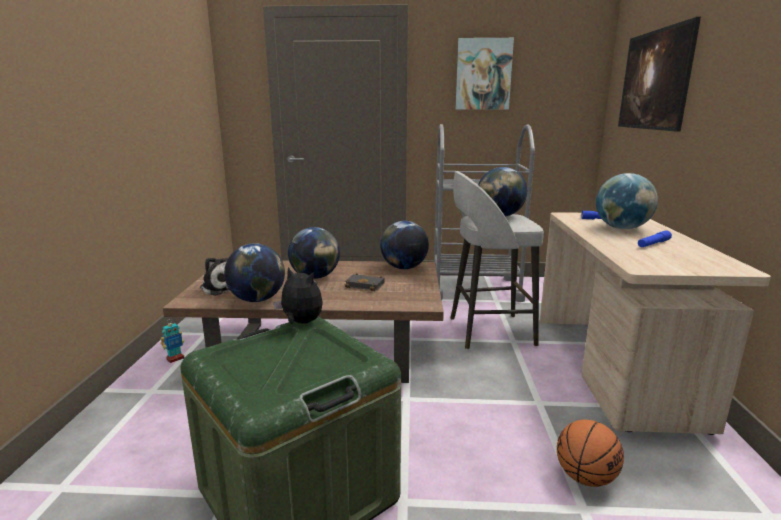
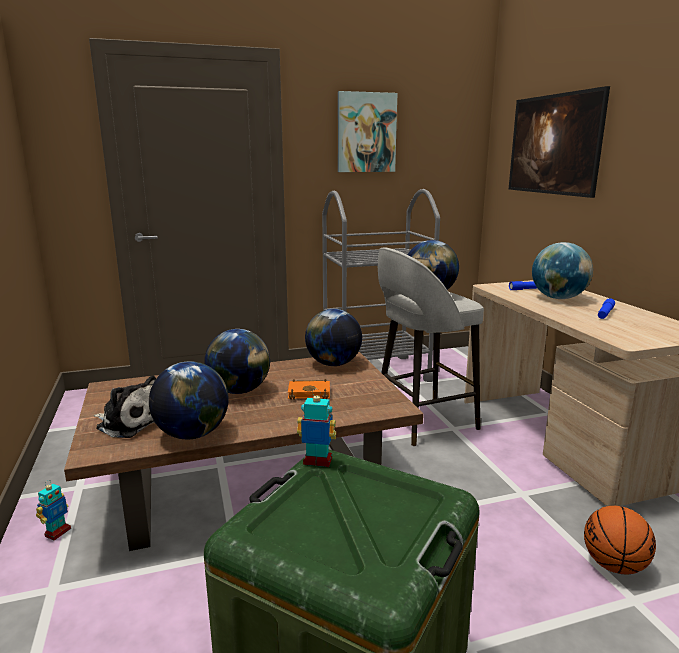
camera: 20 degrees left, 0 degrees up
plush toy [274,267,323,324] -> toy robot [297,389,337,467]
black book [345,273,384,291] -> orange book [288,379,330,400]

